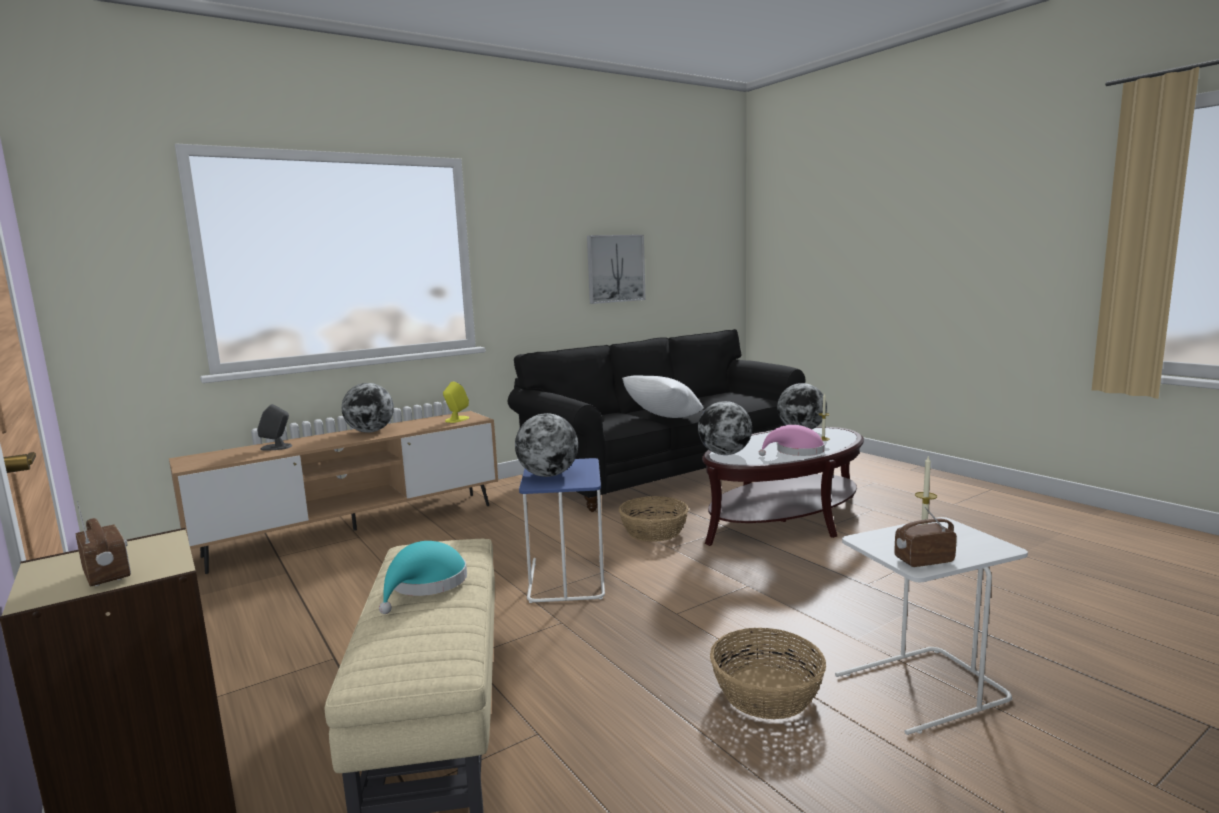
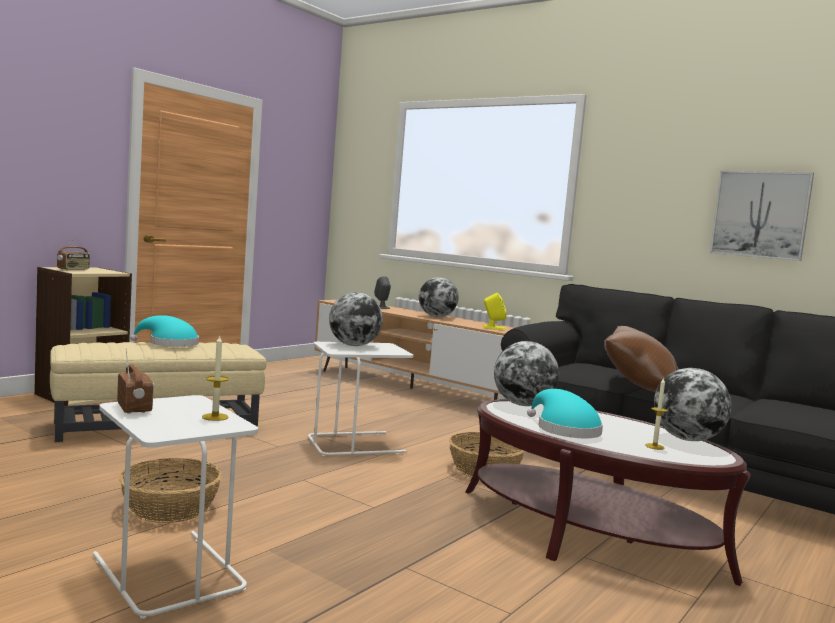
camera: 70 degrees right, 5 degrees down
blue side table [519,458,605,603] -> white side table [308,342,413,456]
white pillow [622,375,704,418] -> brown pillow [604,326,679,392]
pink hat [759,425,825,456] -> turquoise hat [527,389,603,438]

